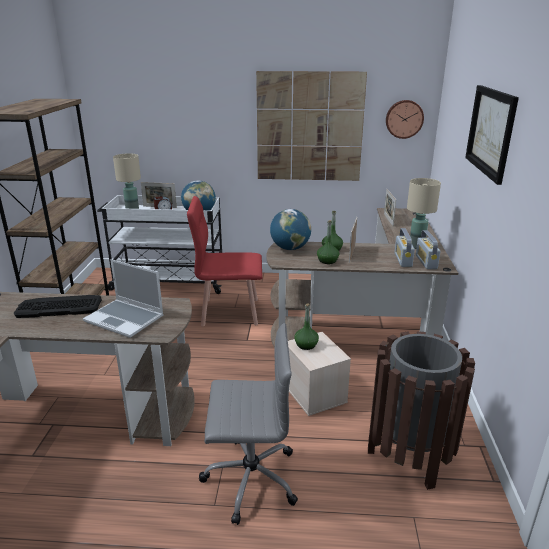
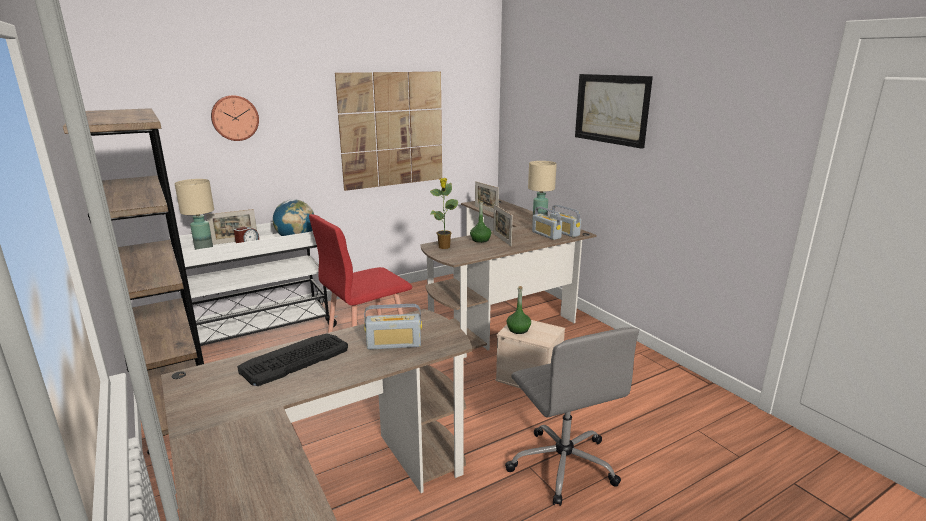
camera: 35 degrees left, 5 degrees down
laptop [83,259,164,338] -> radio [364,304,422,350]
grey office chair [199,323,298,525] -> grey office chair turned 105 degrees clockwise [505,327,639,506]
globe [270,209,311,250] -> potted plant [430,178,458,249]
green bottle [317,220,339,264] -> none
brown trash can [368,331,475,490] -> none
wall clock [386,100,424,139] -> wall clock moved to [211,95,259,141]

